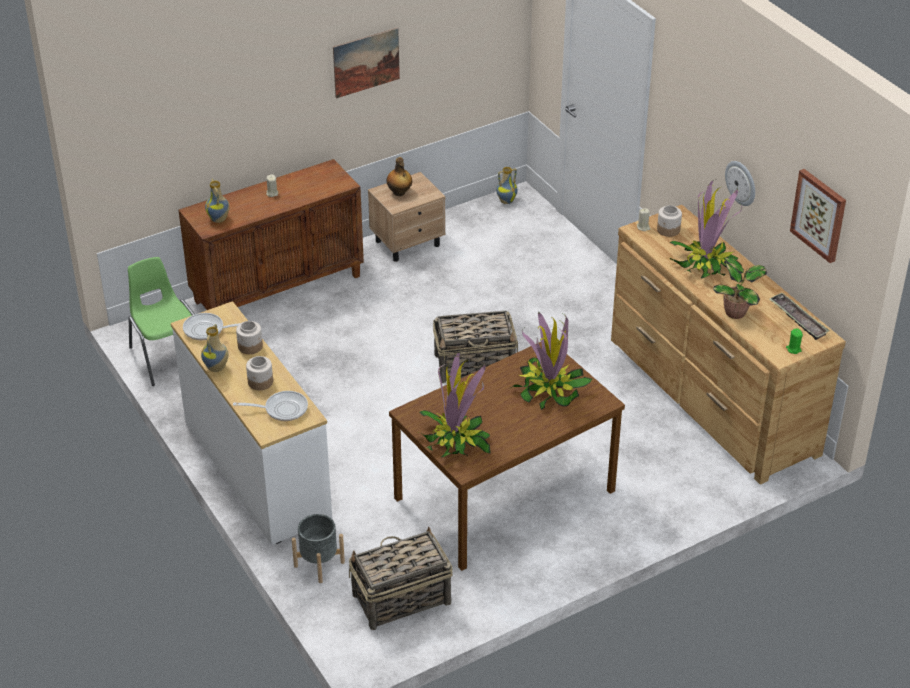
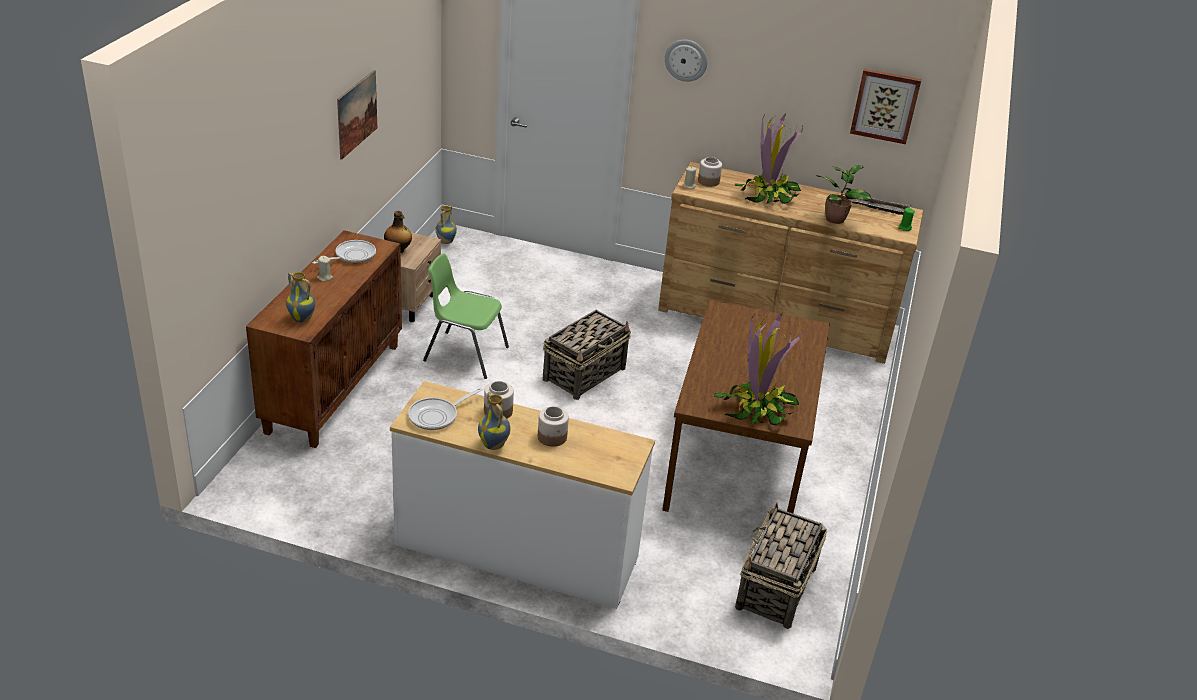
camera: 45 degrees left, 5 degrees down
green chair [128,257,195,386] -> green chair moved to [423,253,509,379]
frying pan [233,391,308,421] -> frying pan moved to [312,240,376,264]
grey planter [292,514,345,583] -> none
potted plant [509,311,592,410] -> none
wall clock [725,161,755,206] -> wall clock moved to [665,40,707,82]

